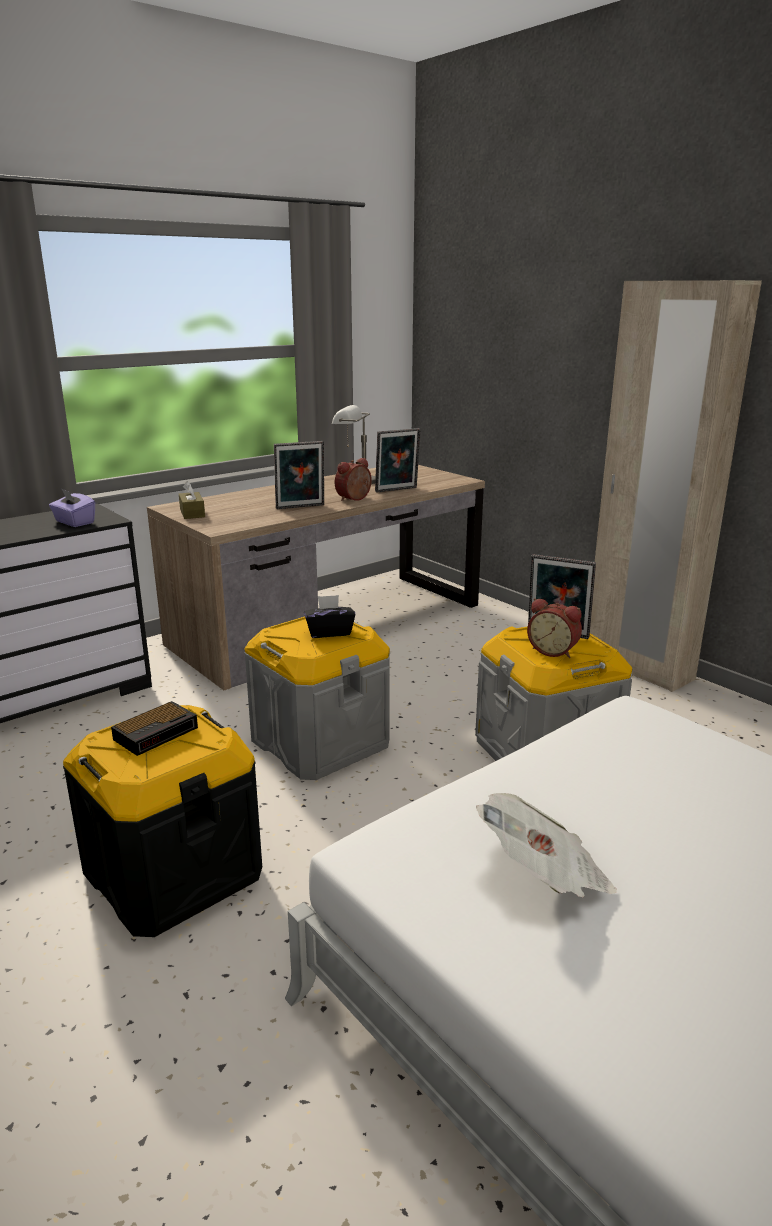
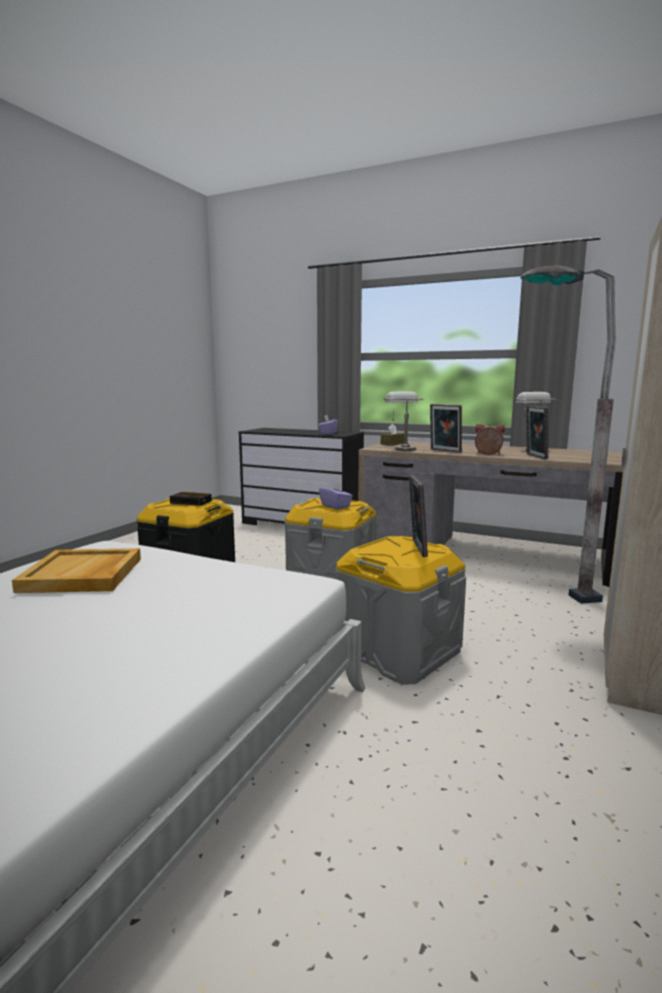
camera: 65 degrees right, 10 degrees down
black tissue box [304,595,355,638] -> purple tissue box [319,481,353,509]
picture frame [375,428,420,492] -> picture frame turned 45 degrees clockwise [526,406,548,459]
newspaper [476,793,617,898] -> beige tray [12,548,141,593]
alarm clock [527,598,582,658] -> none
none -> grey table lamp [384,392,423,451]
none -> grey floor lamp [521,266,616,604]

